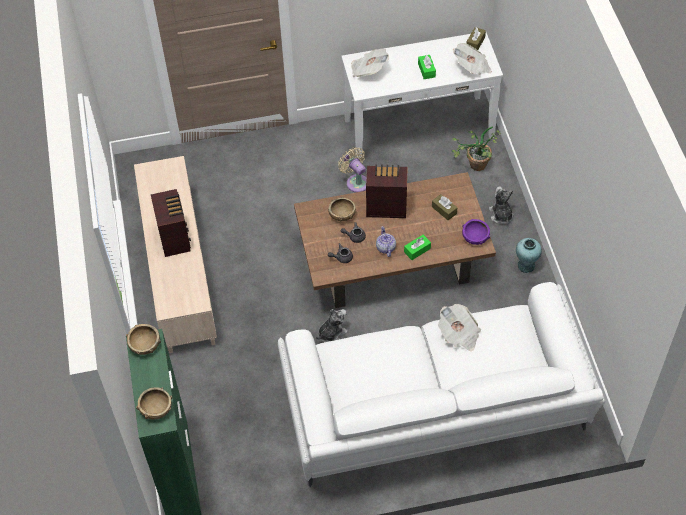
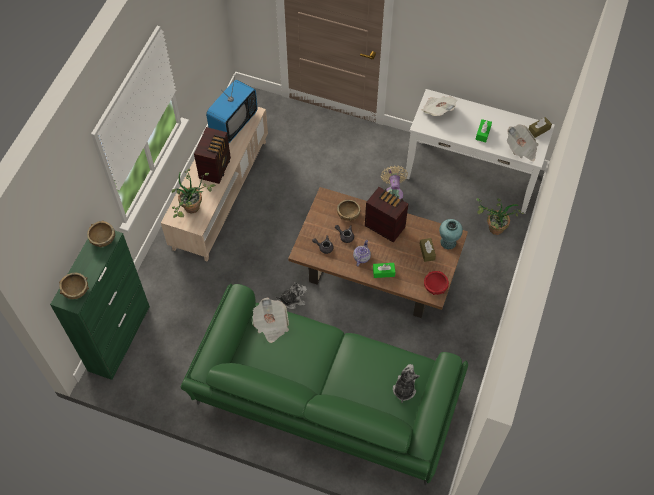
camera: 30 degrees right, 5 degrees up
white sofa [278,282,605,487] -> green sofa [181,284,468,485]
newspaper [438,304,481,351] -> newspaper moved to [253,298,289,343]
purple bowl [462,219,490,245] -> red bowl [424,271,449,295]
plush toy [489,186,513,224] -> plush toy moved to [393,364,419,403]
turquoise vase [516,238,542,273] -> turquoise vase moved to [439,219,463,249]
none -> potted plant [171,169,216,218]
none -> television [206,76,258,143]

